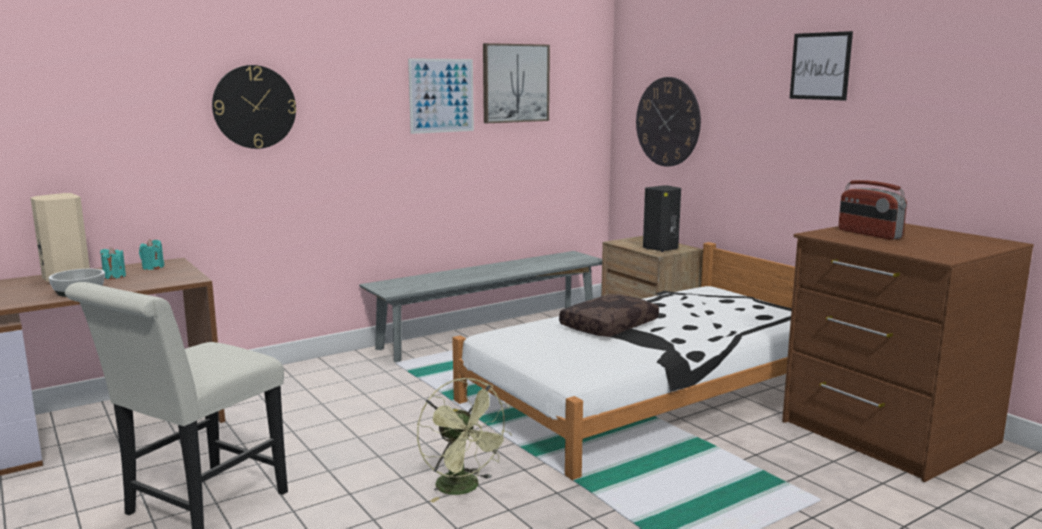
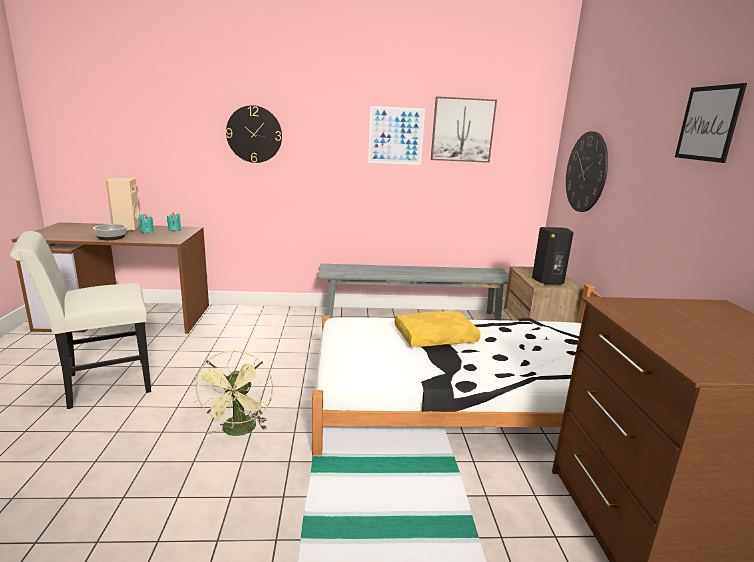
camera: 30 degrees right, 5 degrees up
brown pillow [559,294,659,337] -> yellow pillow [395,311,481,347]
radio [838,180,907,240] -> none

